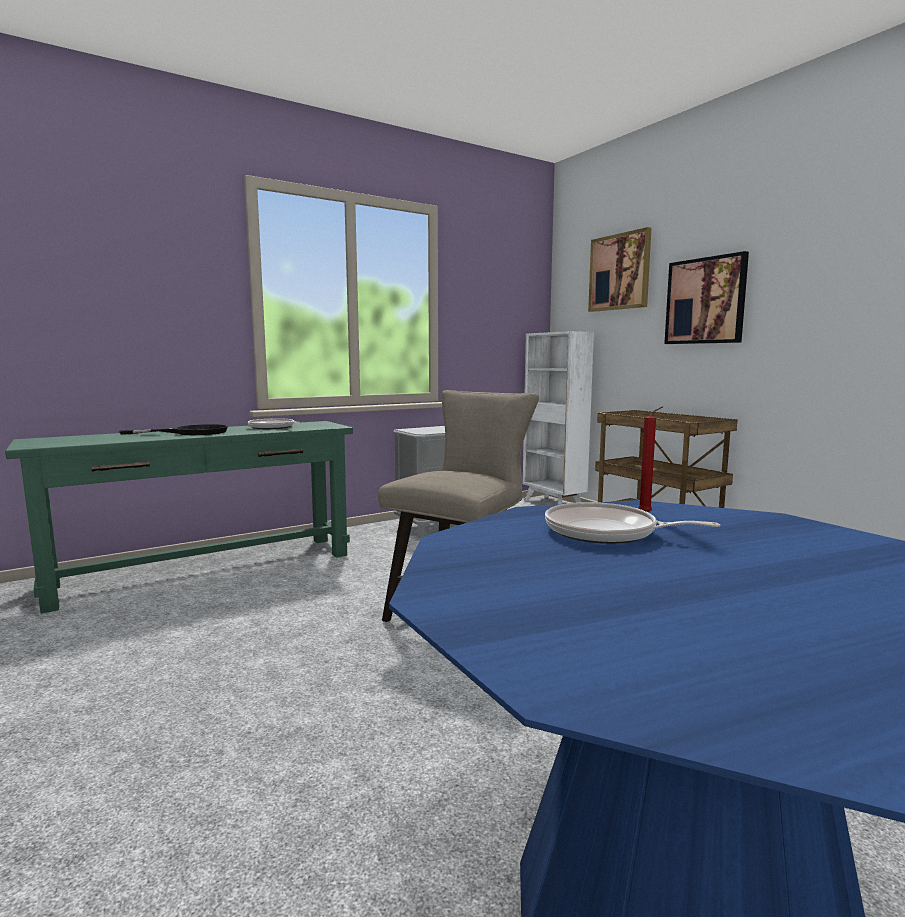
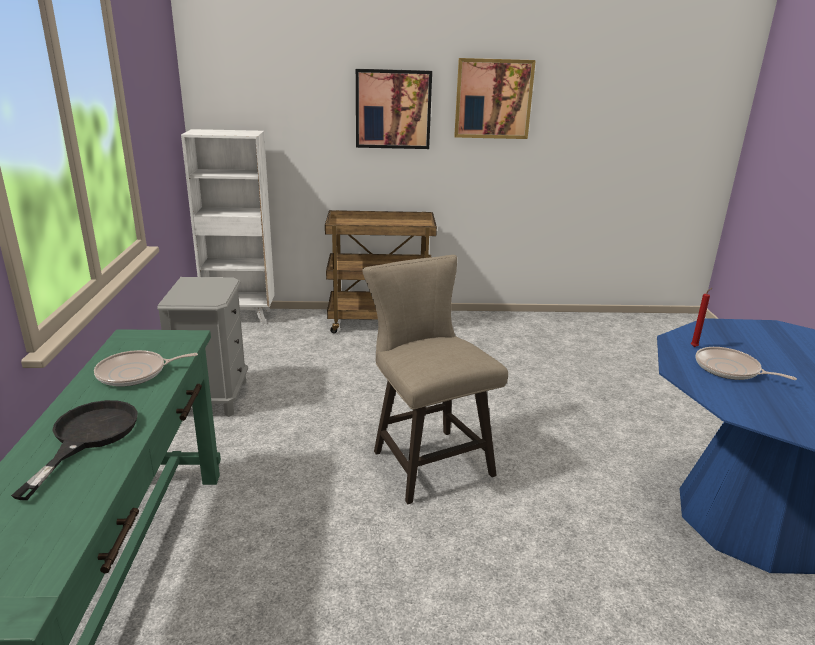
camera: 60 degrees left, 15 degrees up
frying pan [545,502,720,544] -> frying pan turned 75 degrees clockwise [696,347,797,380]
picture [588,227,651,312] -> picture moved to [454,58,536,139]

